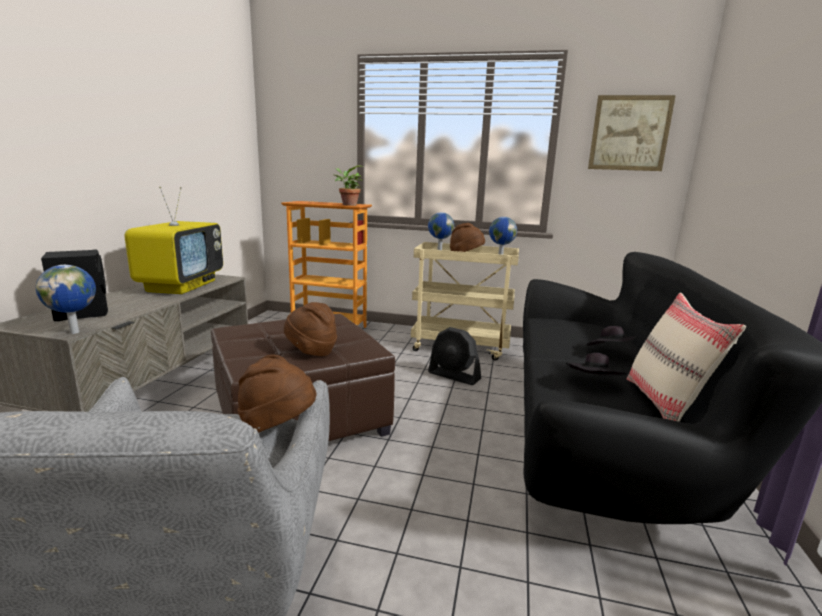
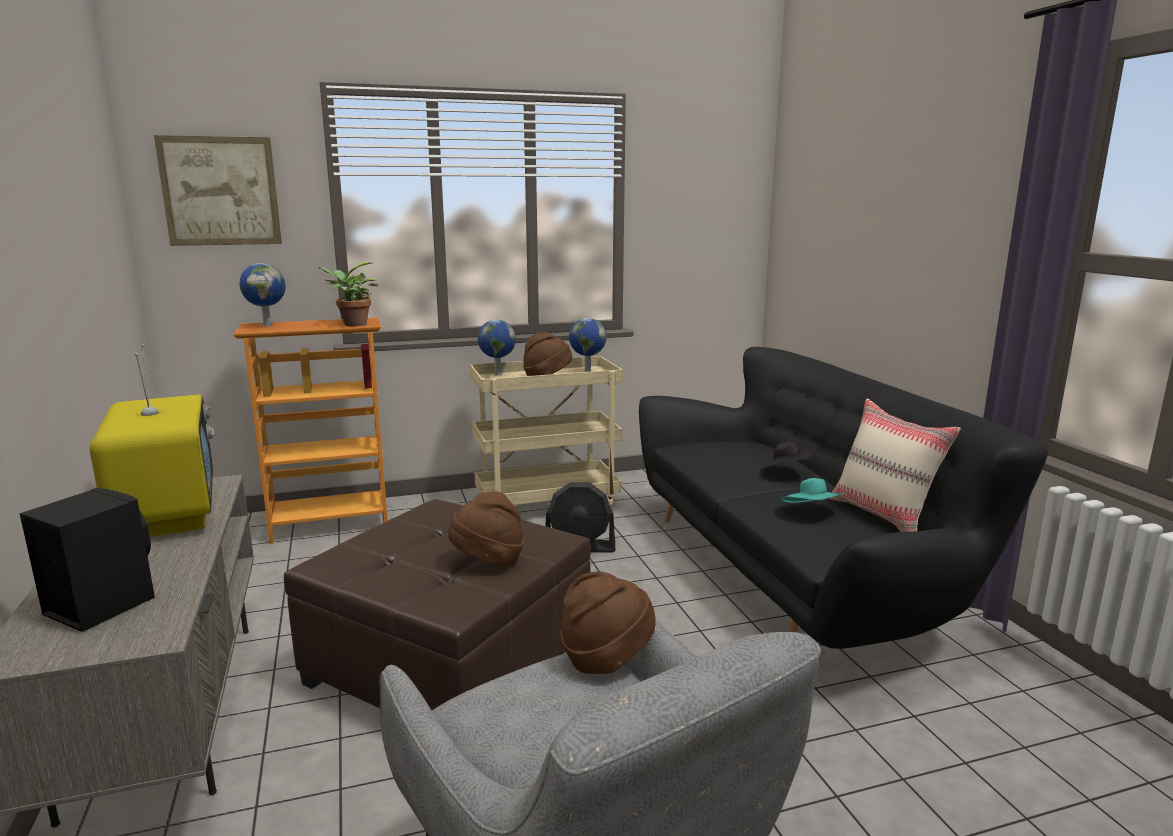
camera: 30 degrees left, 0 degrees up
globe [36,265,96,334] -> globe moved to [240,263,285,327]
black hat [566,353,627,376] -> turquoise hat [781,478,845,503]
picture [588,95,676,171] -> picture moved to [154,135,282,246]

